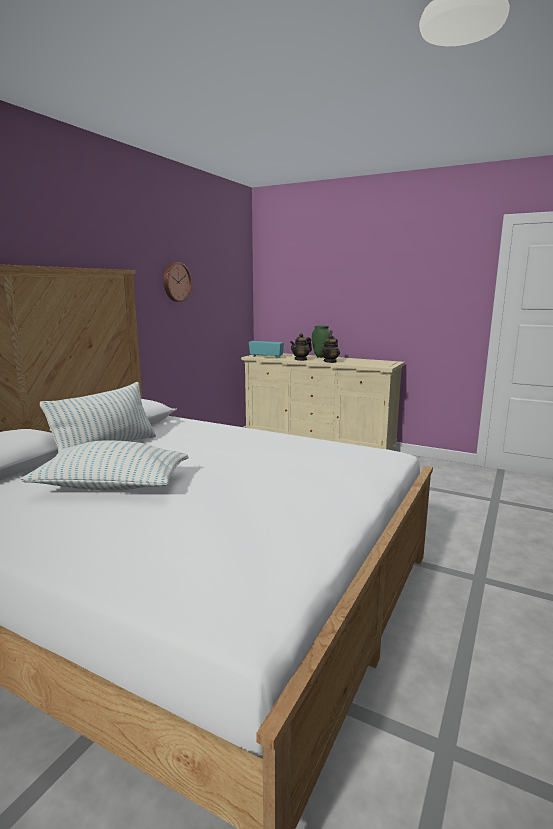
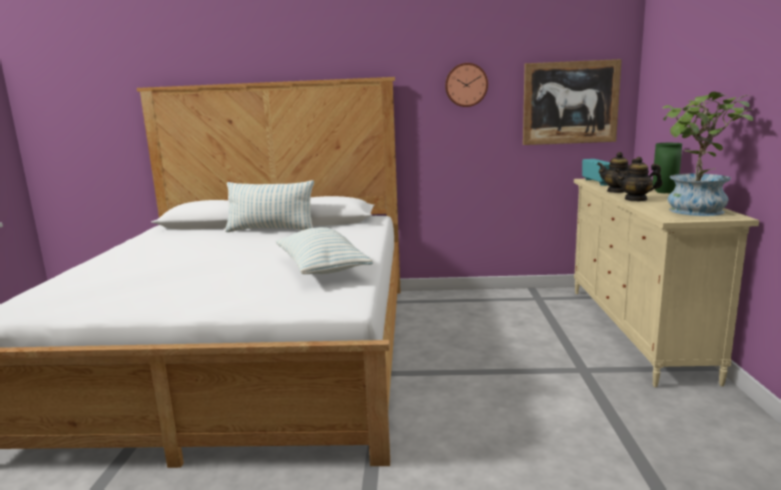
camera: 65 degrees right, 0 degrees up
pillow [21,440,189,491] -> pillow moved to [275,227,373,274]
none -> picture [523,59,622,145]
none -> potted plant [662,92,753,216]

